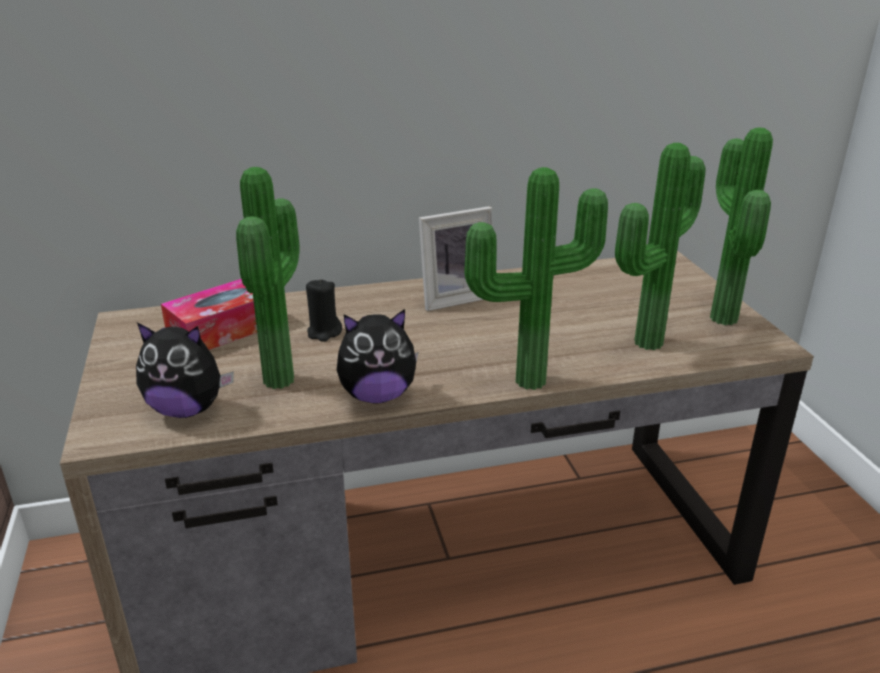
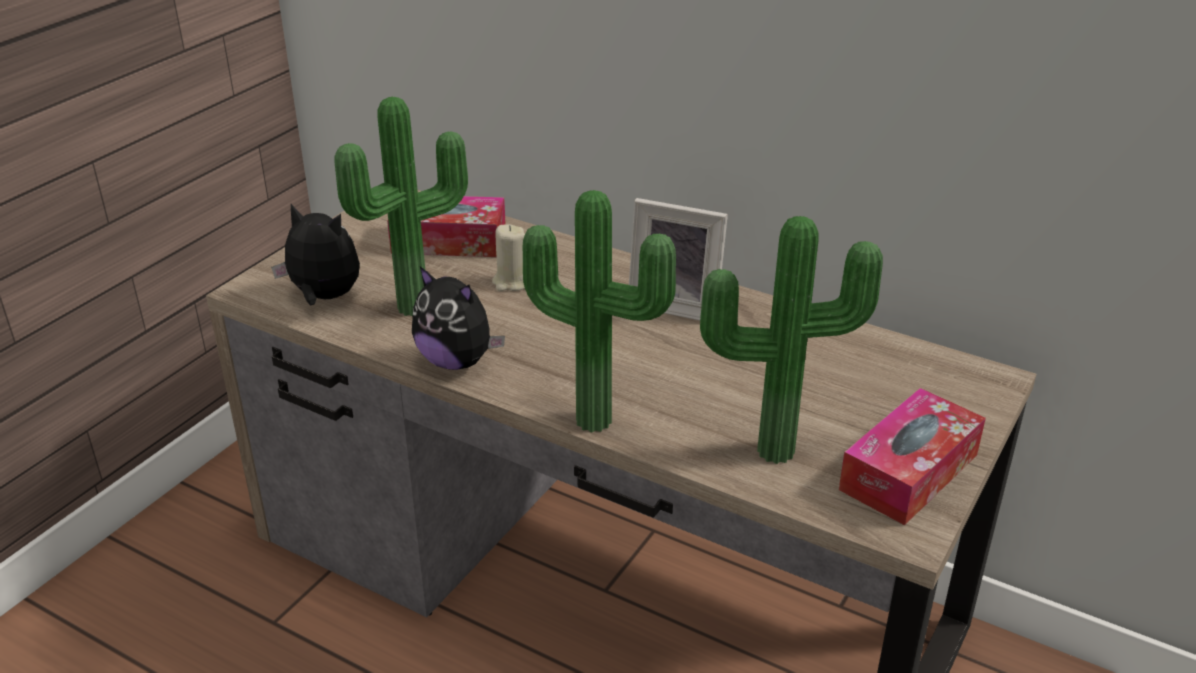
camera: 45 degrees right, 5 degrees up
plush toy [136,323,234,418] -> plush toy turned 150 degrees clockwise [271,204,360,306]
black candle [306,279,342,342] -> beige candle [492,224,525,291]
potted plant [710,127,773,325] -> tissue box [839,388,986,525]

